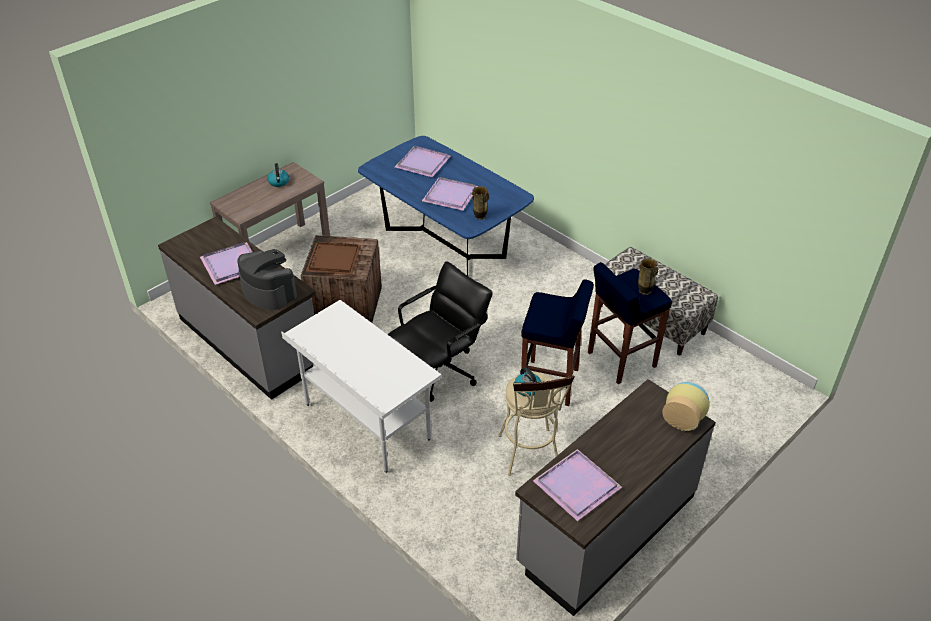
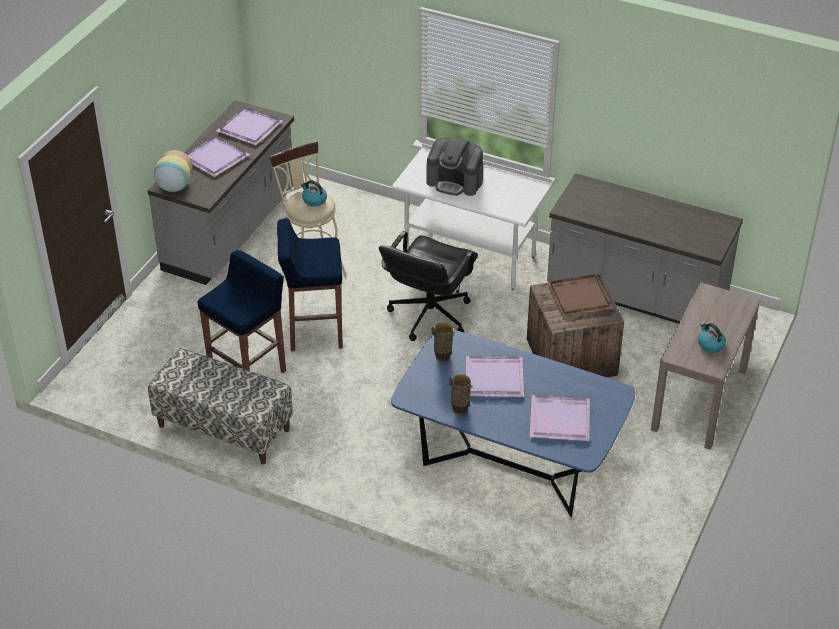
camera: 160 degrees right, 0 degrees up
purple tray [200,242,253,285] -> purple tray moved to [186,135,250,177]
coffee machine [237,249,297,310] -> coffee machine moved to [426,138,483,196]
vase [638,259,659,295] -> vase moved to [449,374,473,415]

